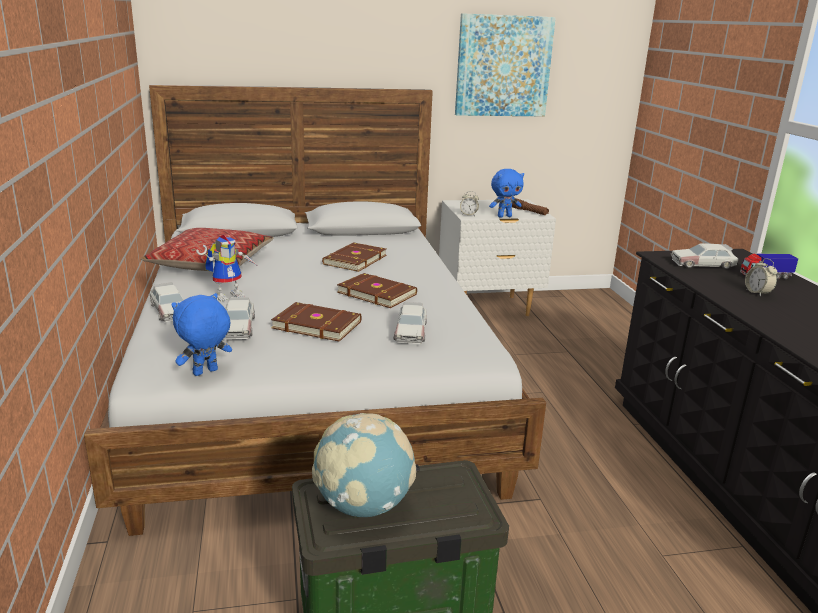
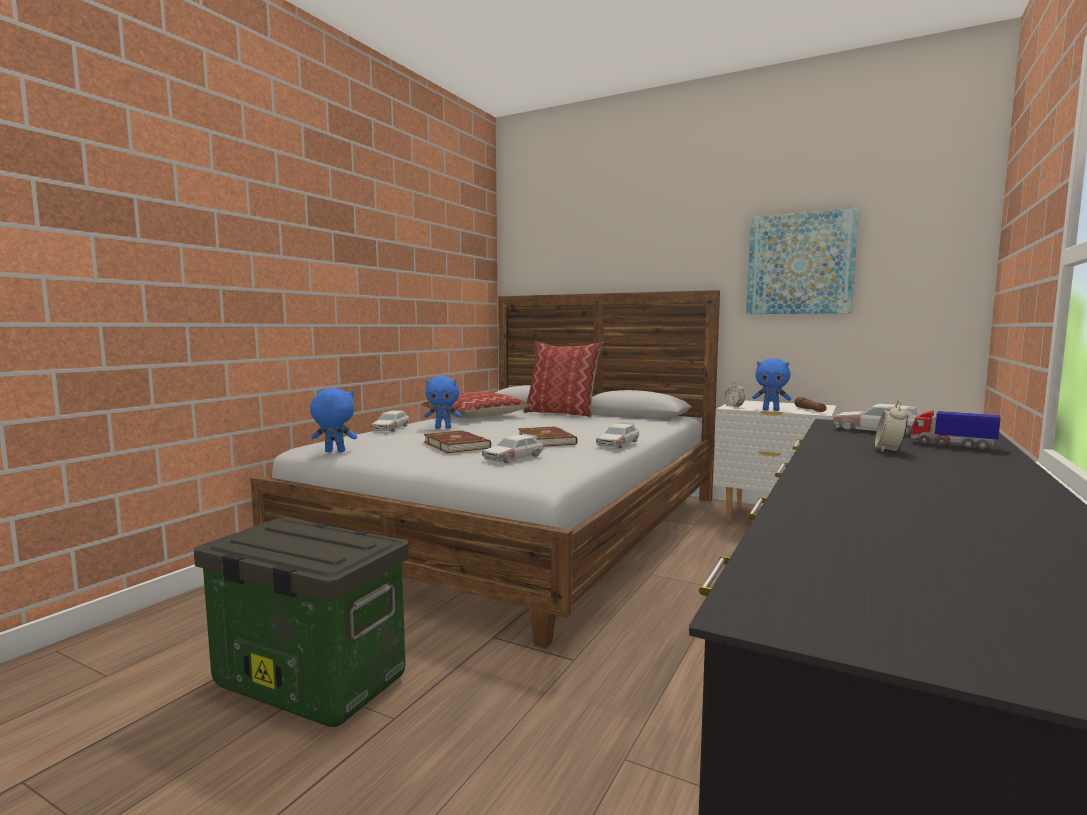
camera: 40 degrees right, 15 degrees down
toy robot [196,235,258,302] -> blue plush toy [424,376,461,429]
toy car [223,297,255,340] -> toy car moved to [596,423,639,448]
globe [312,413,416,517] -> none
brown book [322,243,387,272] -> none
none -> pillow [523,342,603,417]

